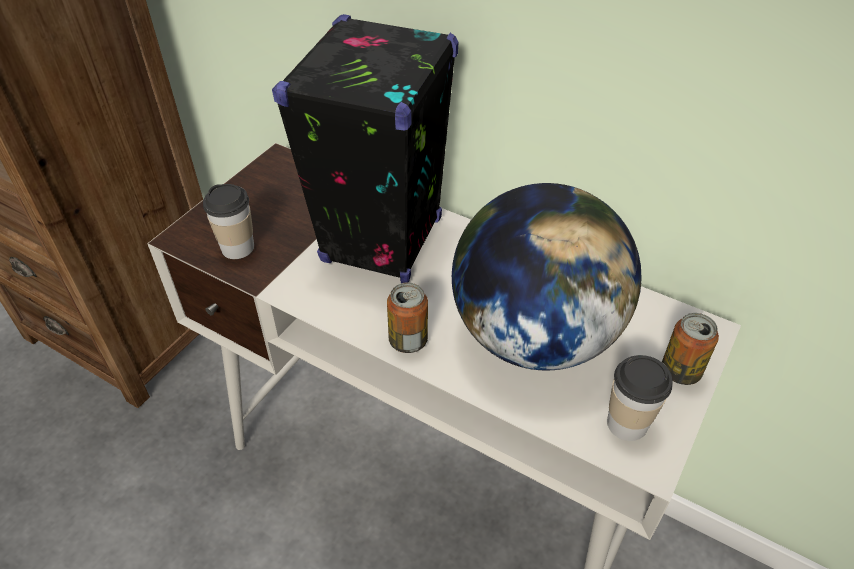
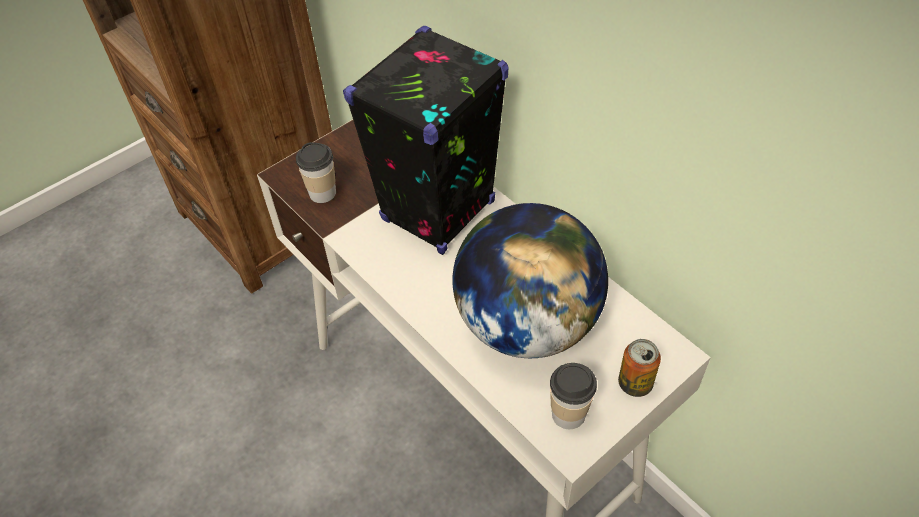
camera: 20 degrees right, 5 degrees up
can [387,282,428,353] -> none

